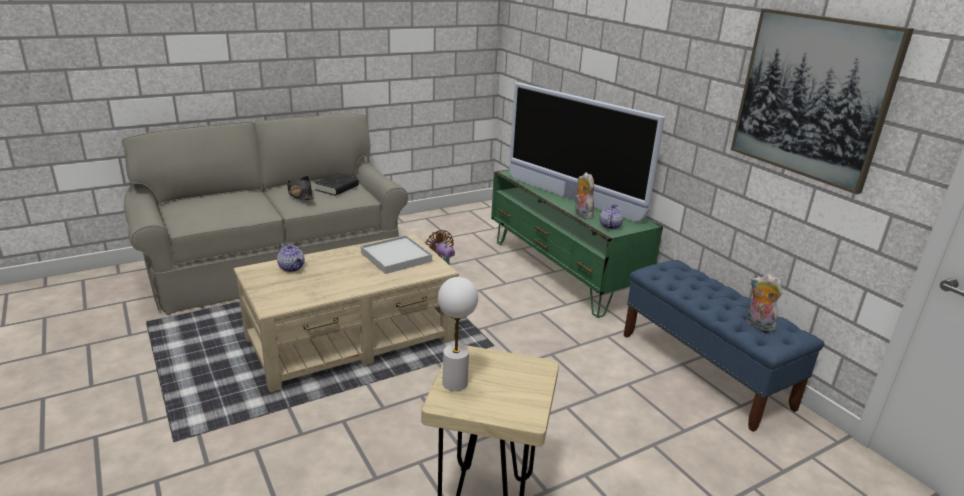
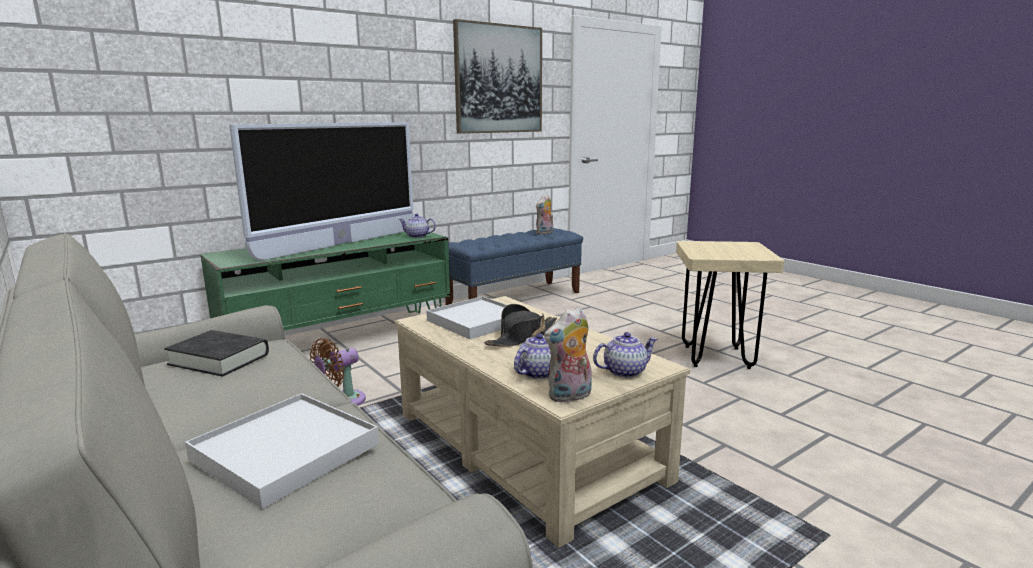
camera: 95 degrees left, 10 degrees down
black hat [287,176,314,201] -> black hat moved to [484,304,557,347]
white table lamp [438,277,478,391] -> none
plush toy [575,172,594,219] -> plush toy moved to [544,307,592,403]
none -> white tray [185,393,379,509]
none -> teapot [593,332,658,378]

